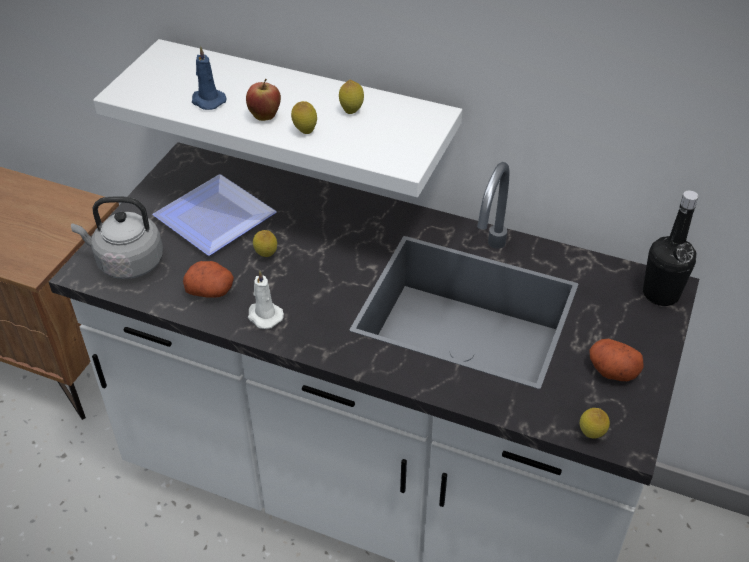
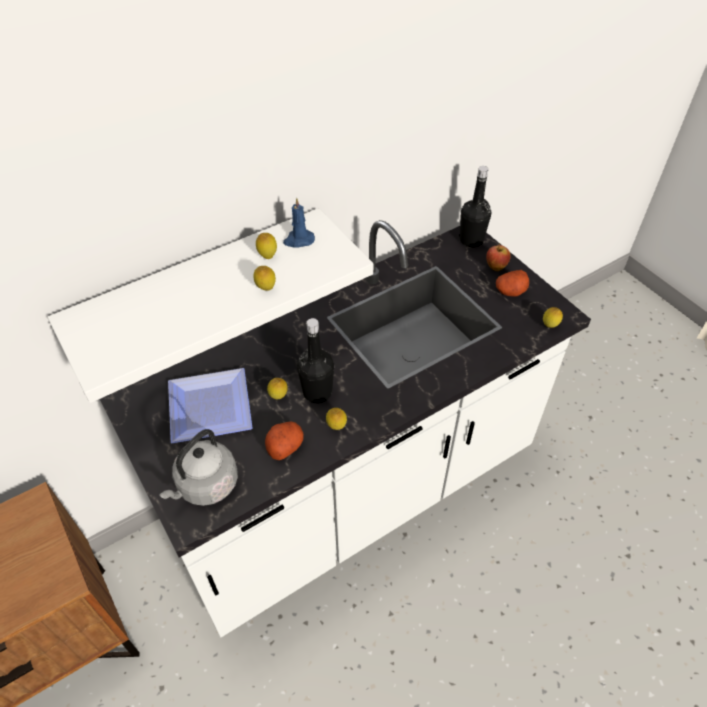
camera: 55 degrees left, 5 degrees up
blue candle [192,46,226,110] -> blue candle moved to [283,198,315,248]
apple [246,79,281,121] -> apple moved to [486,243,511,271]
white candle [248,270,284,329] -> lemon [326,408,347,430]
none -> black bottle [297,318,334,403]

